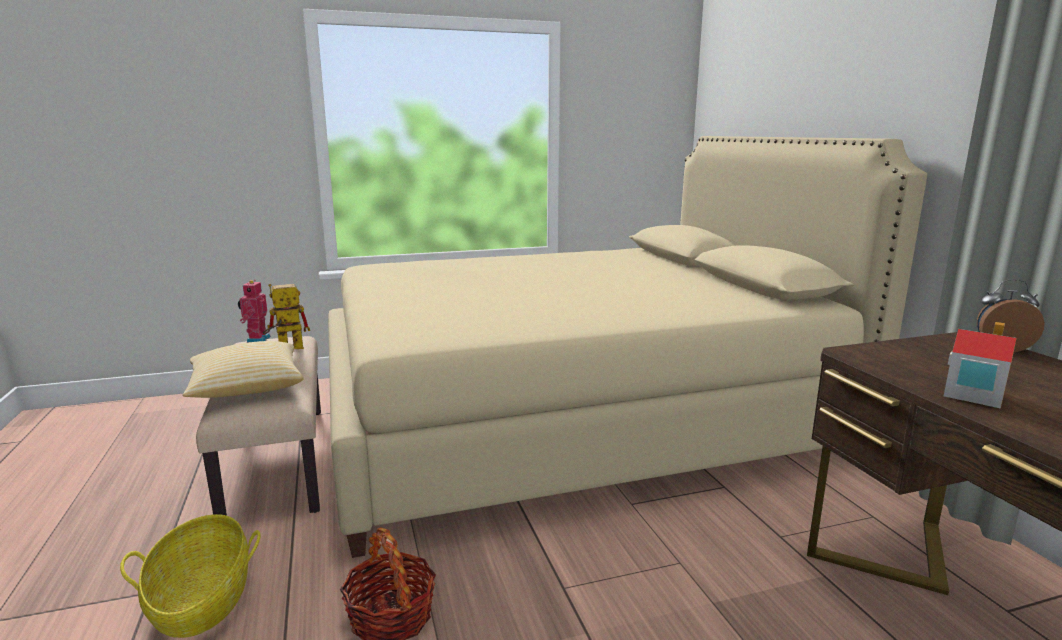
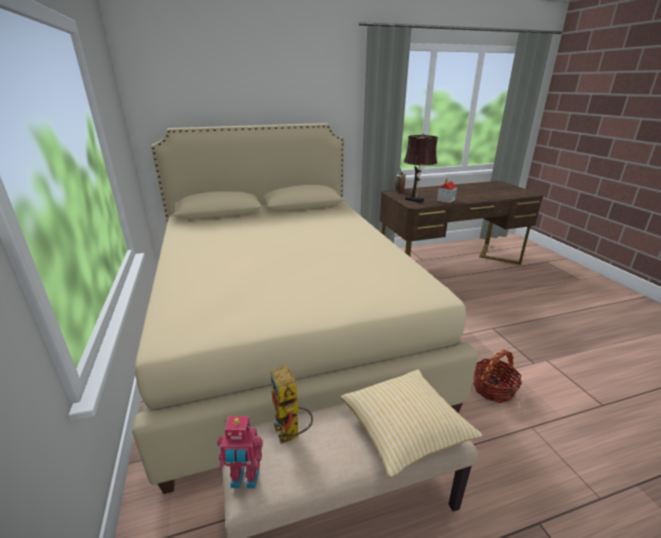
camera: 90 degrees left, 10 degrees up
basket [120,514,261,638] -> none
none -> brown table lamp [404,133,438,203]

